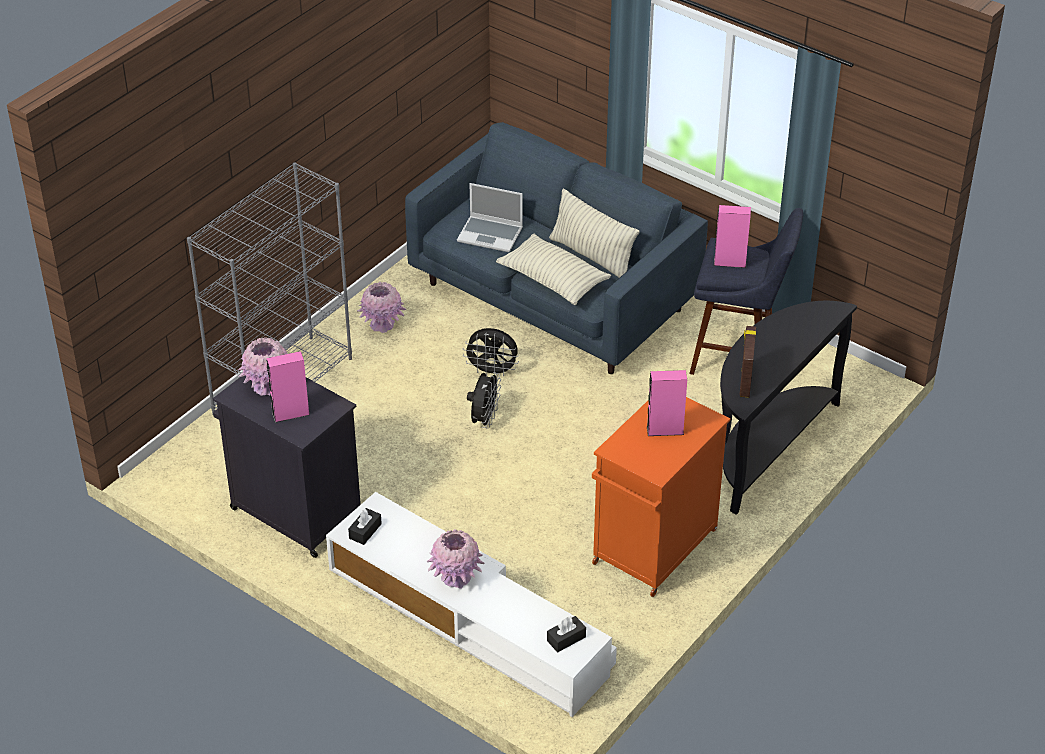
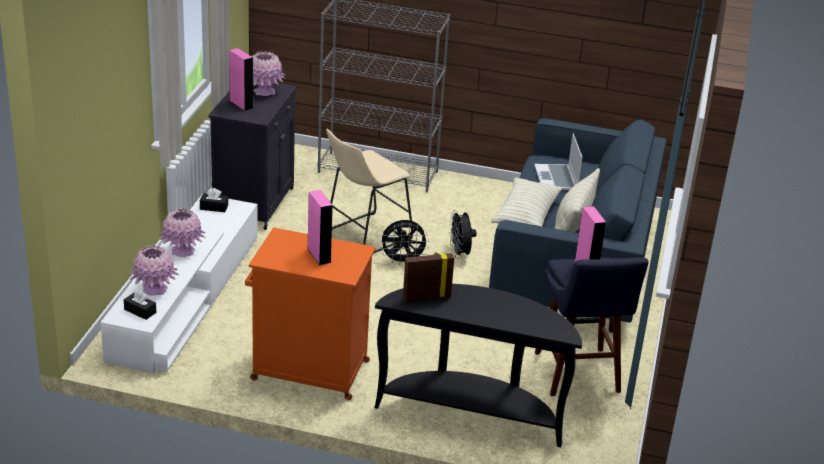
camera: 65 degrees right, 10 degrees down
pink vase [357,282,407,333] -> pink vase moved to [129,245,179,296]
none -> beige stool [326,129,413,254]

